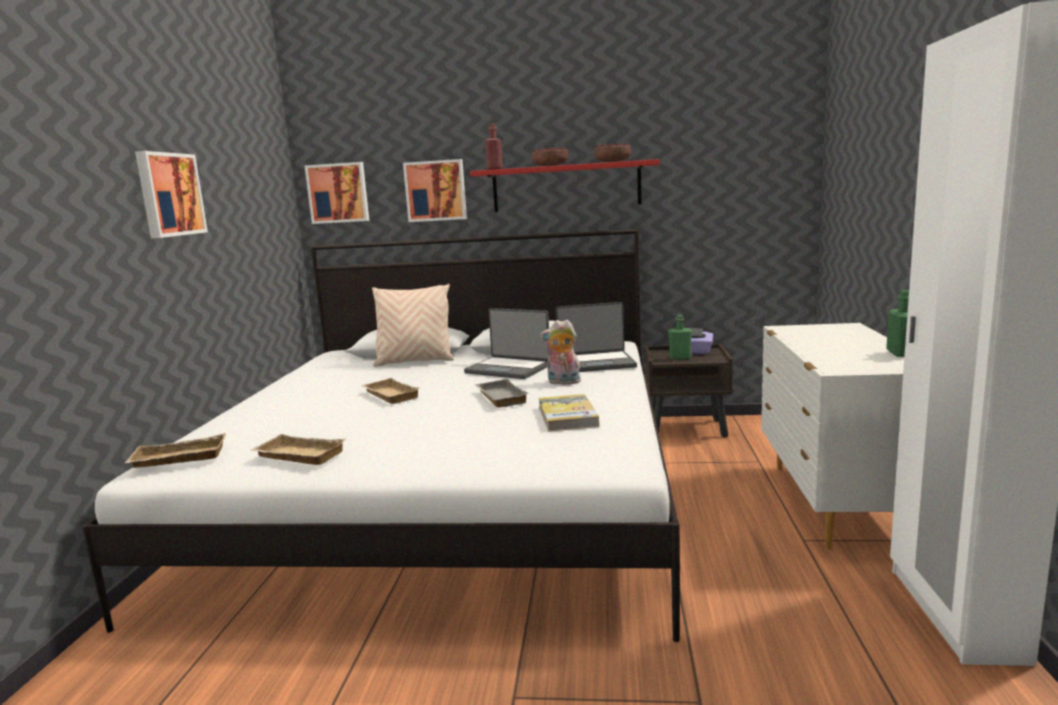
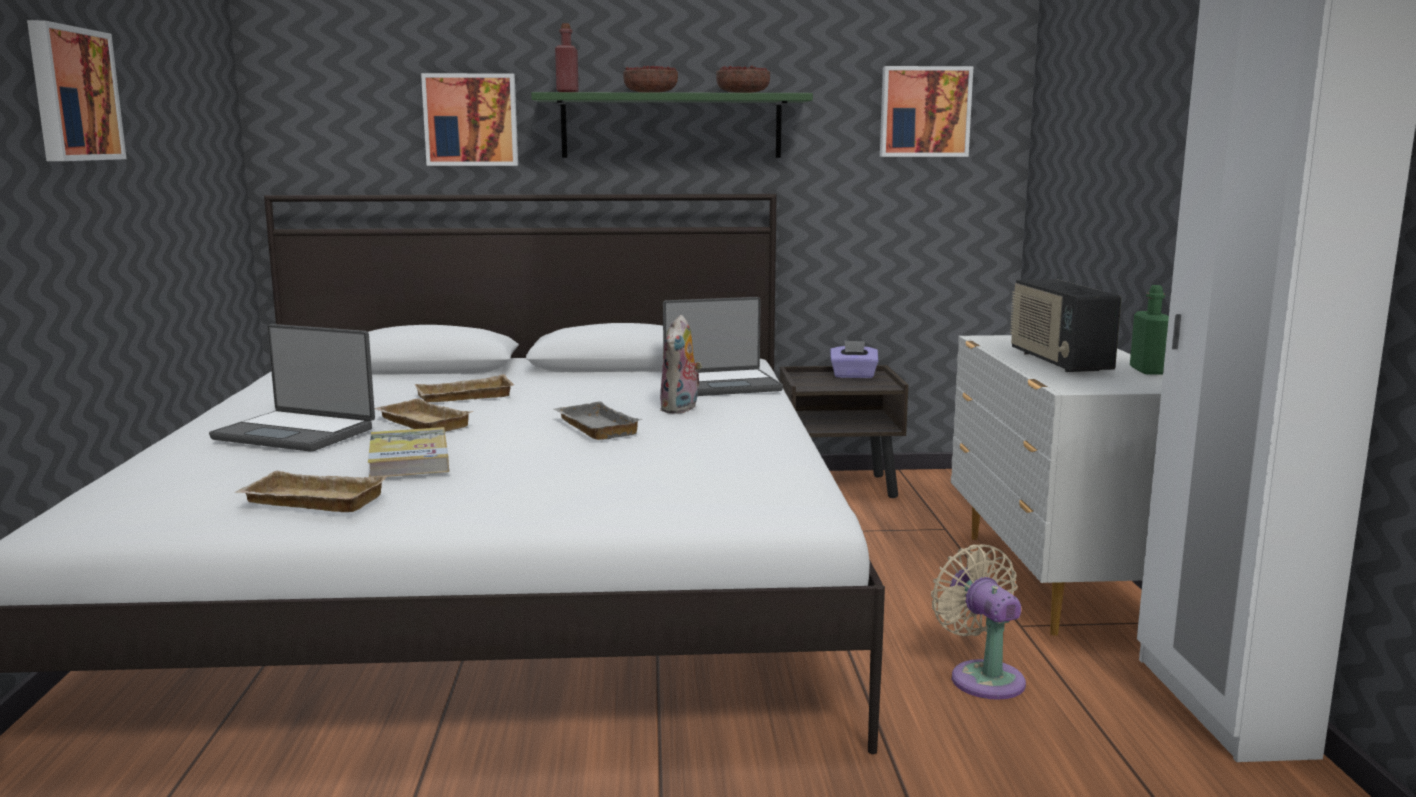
camera: 10 degrees left, 0 degrees up
beige tray [125,433,226,468] -> beige tray moved to [415,374,514,403]
picture [305,162,369,224] -> picture moved to [880,66,973,157]
beige pillow [372,284,454,367] -> none
laptop [464,308,549,379] -> laptop moved to [209,324,375,452]
red shelf [470,159,660,212] -> green shelf [531,92,813,158]
book [538,394,599,431] -> book moved to [368,427,449,477]
plush toy [540,320,582,384] -> plush toy turned 75 degrees counterclockwise [660,315,702,414]
green bottle [668,314,692,359] -> none
none -> beige fan [931,544,1026,700]
none -> radio [1010,279,1121,372]

